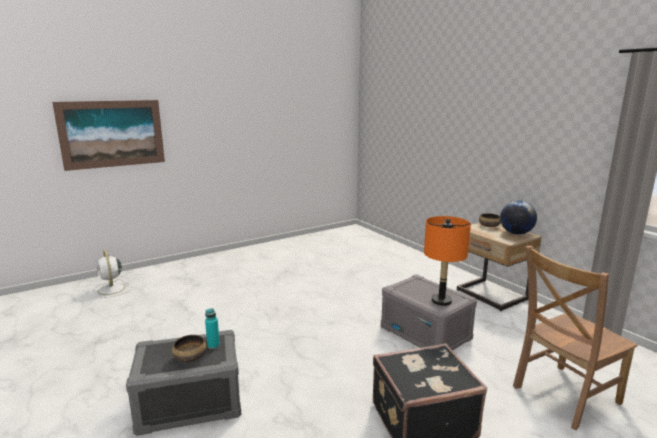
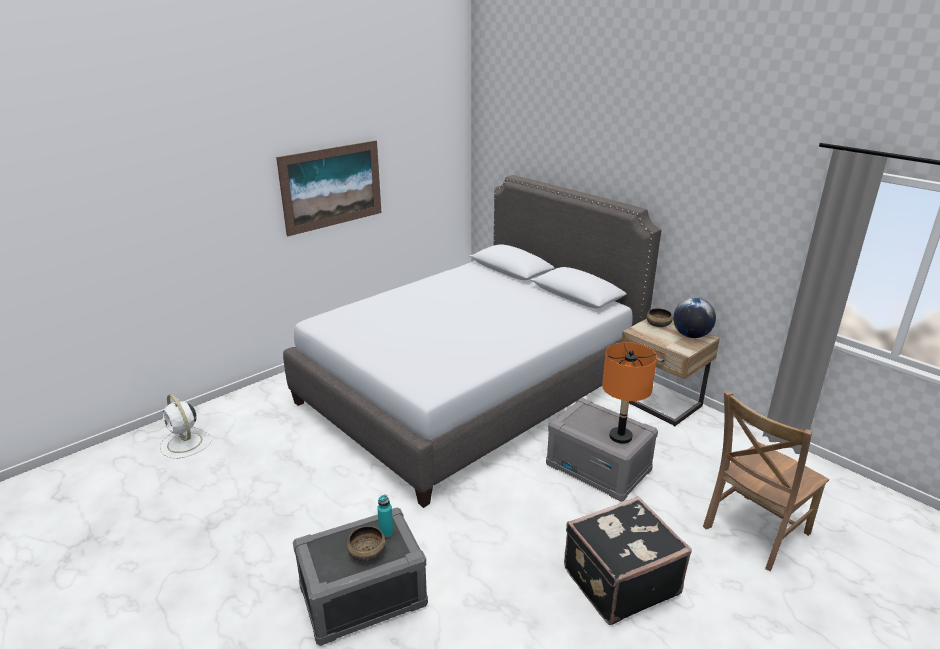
camera: 10 degrees left, 10 degrees up
picture [52,100,165,171] -> picture moved to [276,140,382,236]
none -> grey bed [283,175,661,508]

